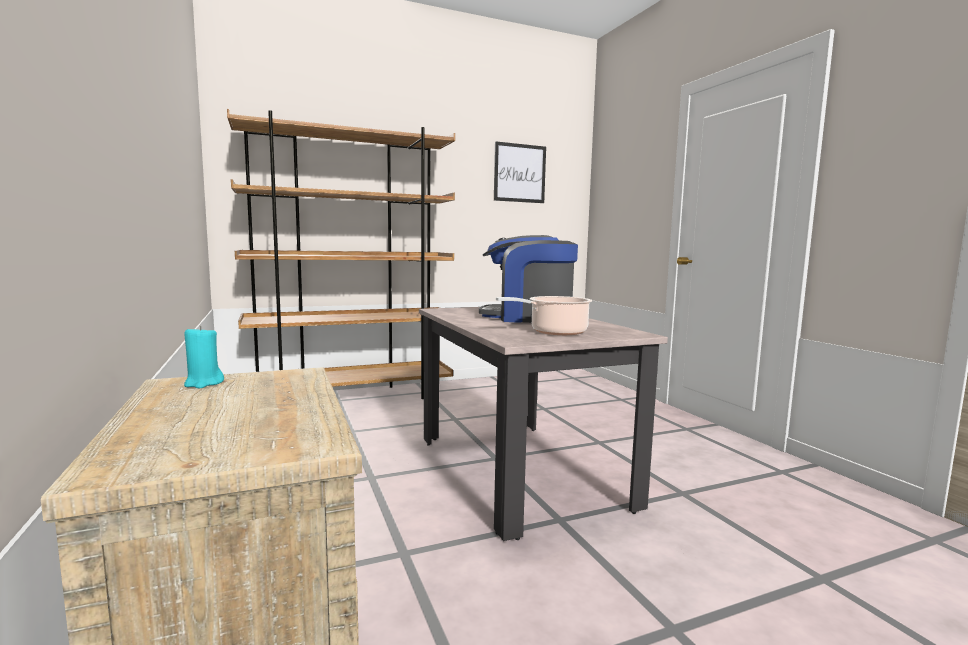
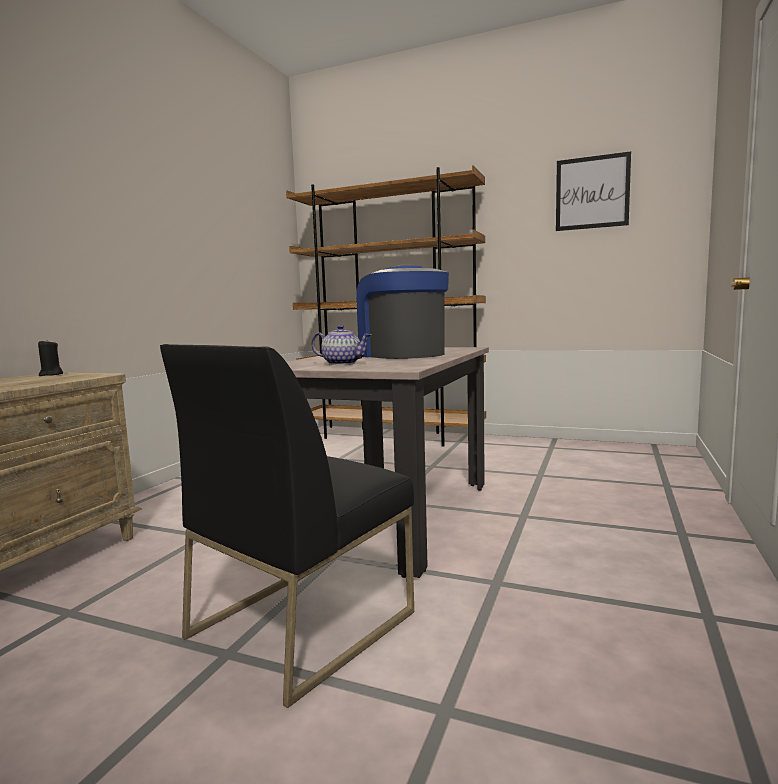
camera: 45 degrees right, 0 degrees up
turquoise candle [184,325,224,388] -> black candle [38,340,63,376]
cooking pot [496,296,592,335] -> teapot [311,325,372,365]
none -> black chair [160,344,414,708]

